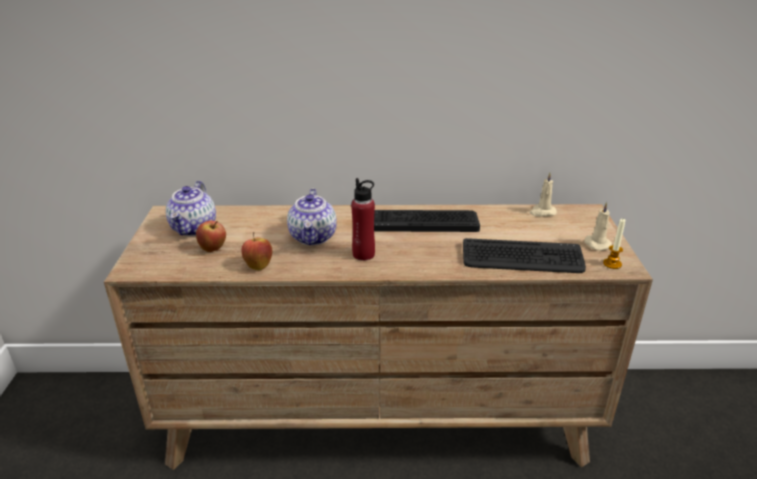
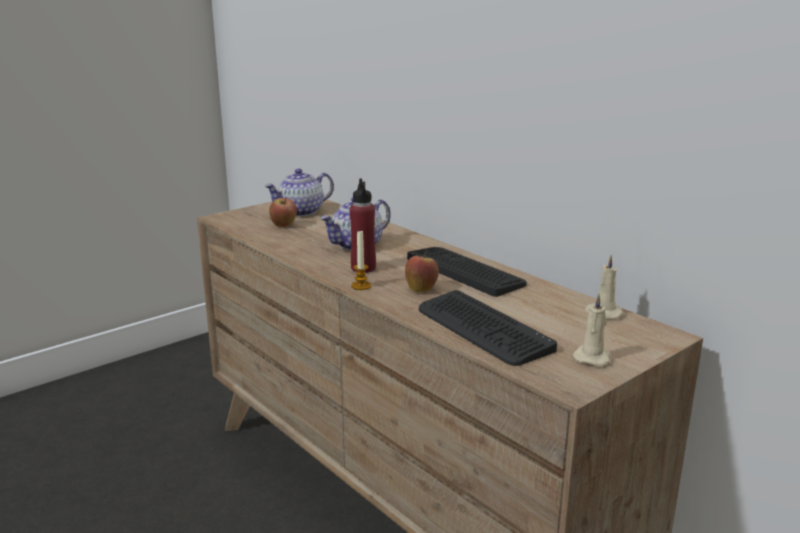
camera: 50 degrees right, 10 degrees down
apple [241,232,272,270] -> apple moved to [405,250,439,293]
candle [603,219,625,269] -> candle moved to [351,231,371,290]

